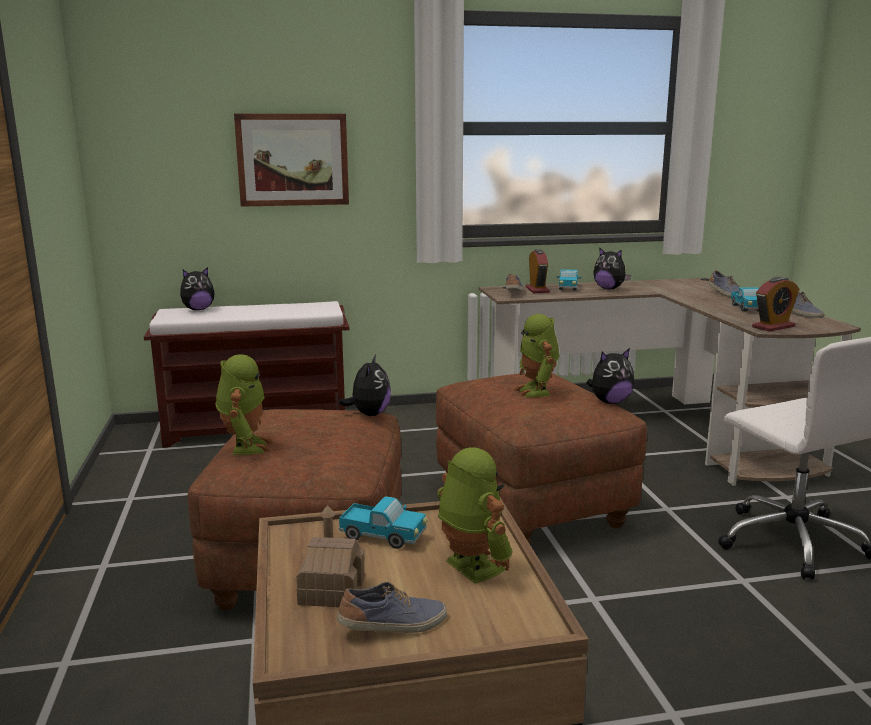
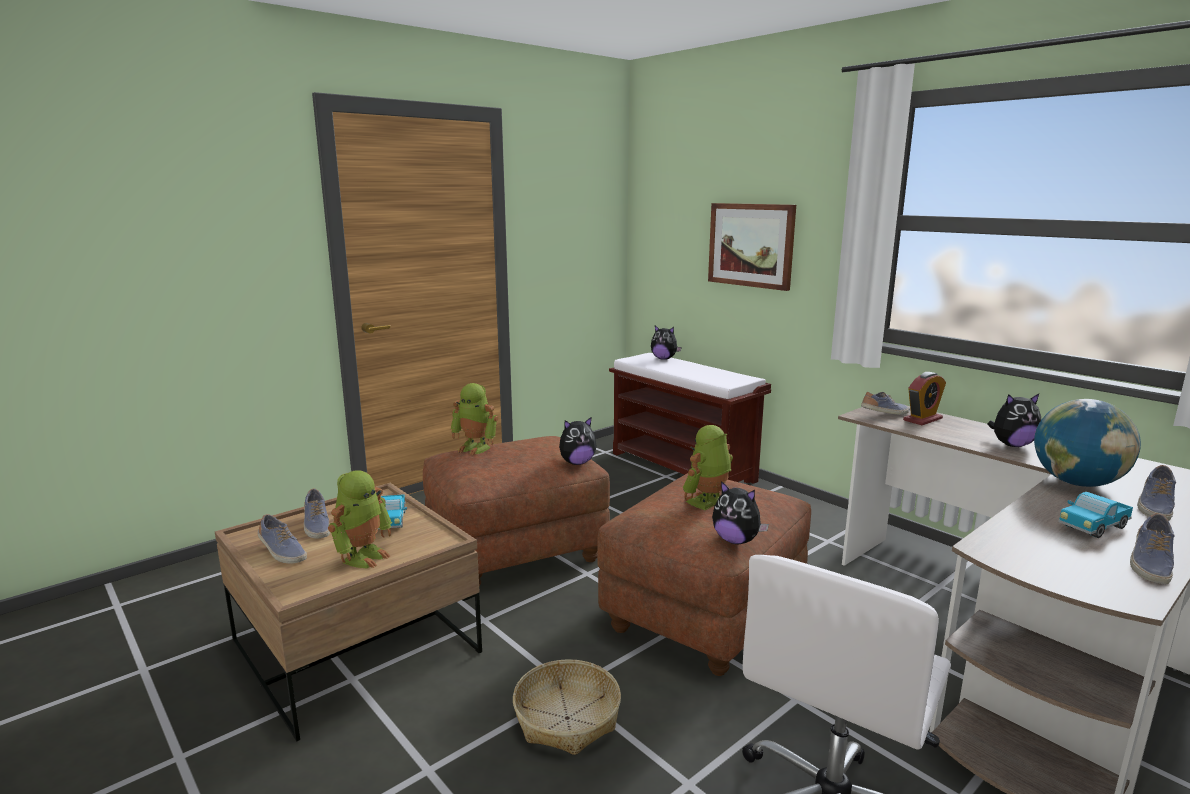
camera: 60 degrees right, 0 degrees up
toy robot [216,354,273,455] -> toy robot turned 60 degrees clockwise [451,383,498,455]
toy house [296,505,365,607] -> shoe [304,488,330,539]
toy truck [556,269,581,291] -> none
plush toy [593,247,631,289] -> plush toy turned 105 degrees counterclockwise [987,394,1041,447]
alarm clock [752,277,799,331] -> none
none -> basket [513,659,621,755]
none -> globe [1034,399,1141,487]

